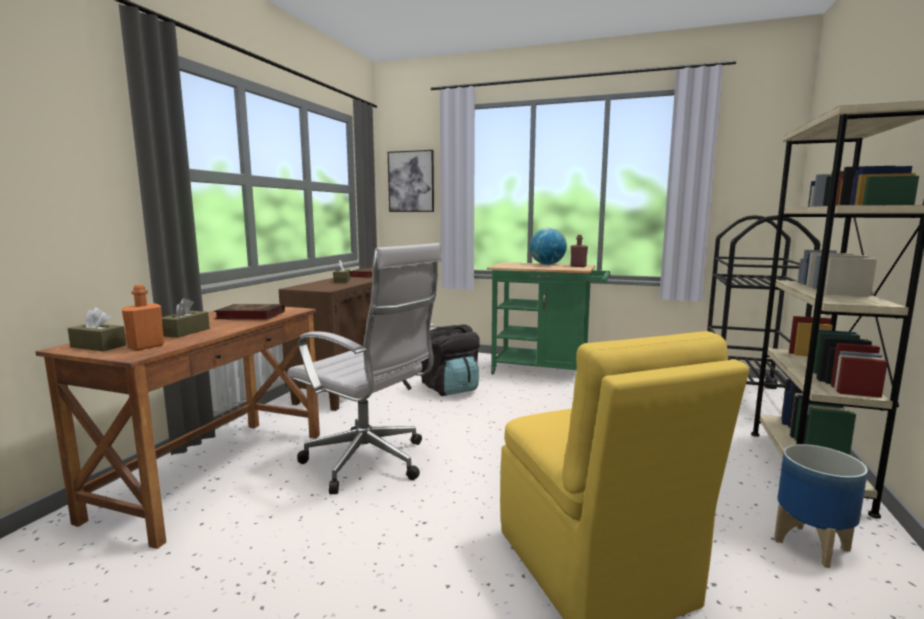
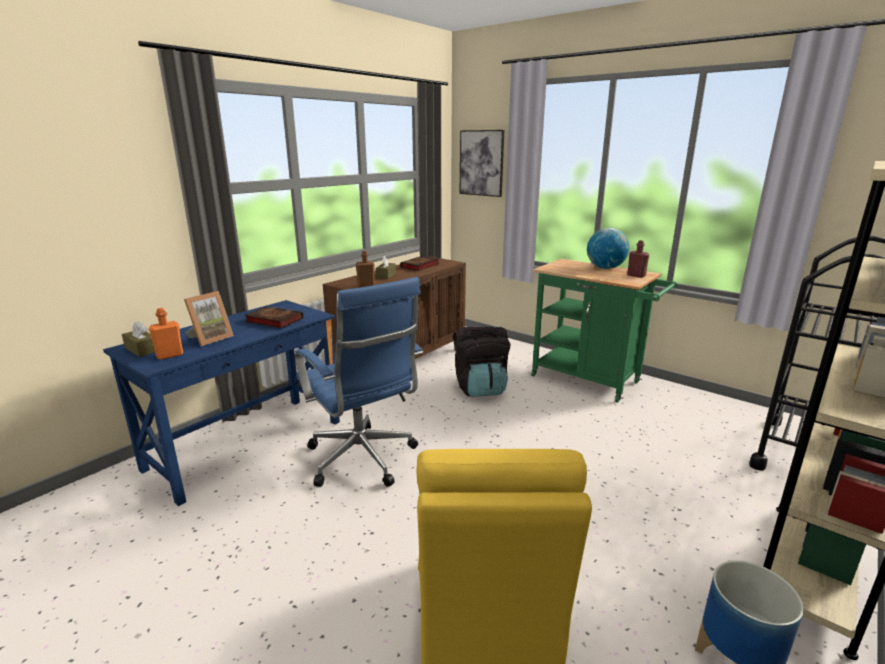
camera: 20 degrees right, 10 degrees up
brown desk [35,307,320,549] -> blue desk [103,300,340,506]
brown tissue box [162,298,210,338] -> picture frame [184,291,234,346]
white office chair [287,243,442,494] -> blue office chair [295,277,423,487]
none -> brown bottle [355,251,375,287]

